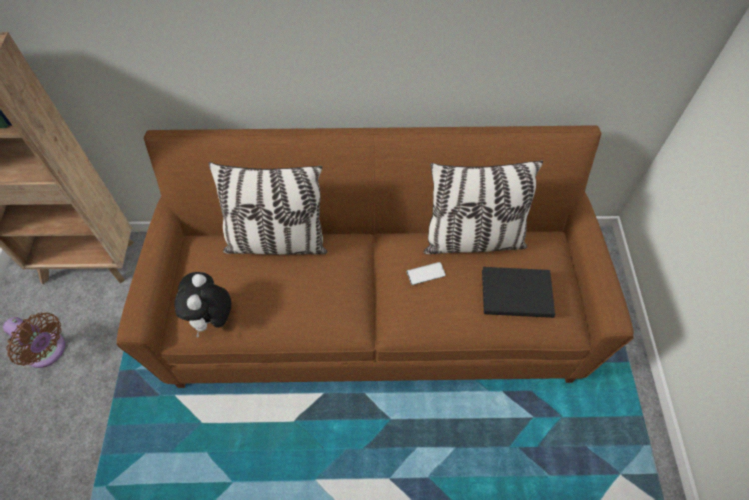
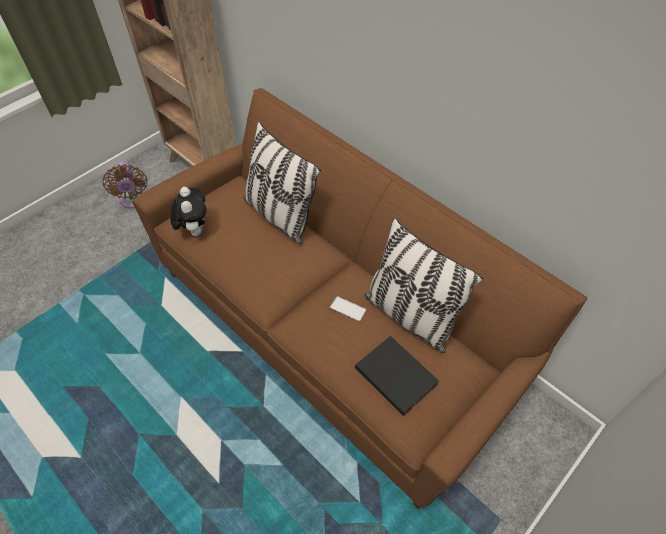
camera: 45 degrees right, 5 degrees down
plush toy [174,272,231,337] -> plush toy turned 120 degrees clockwise [170,187,207,236]

